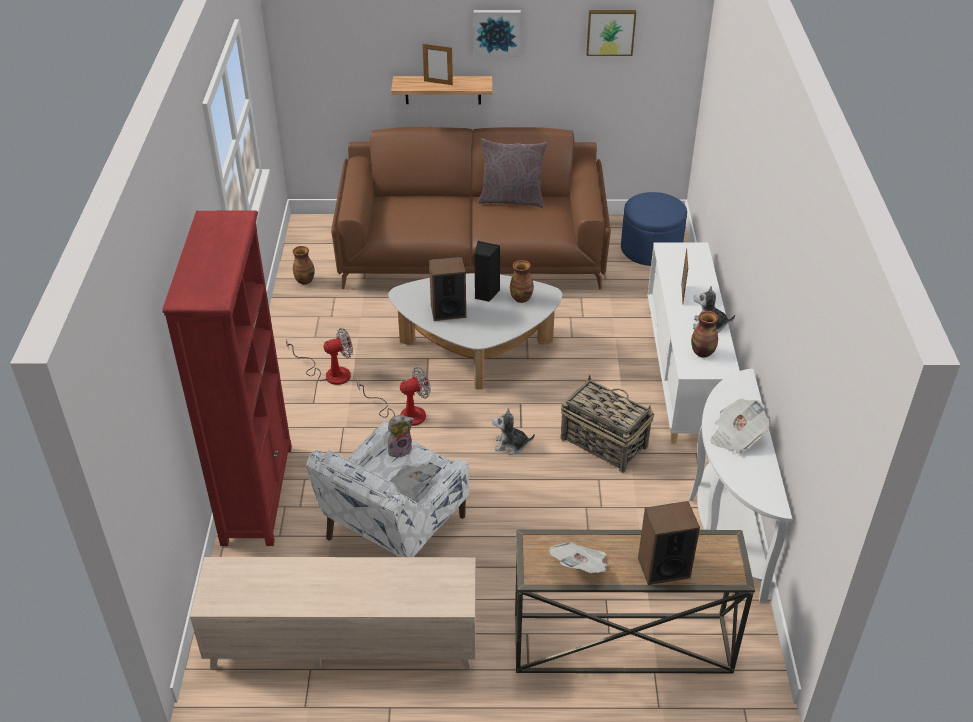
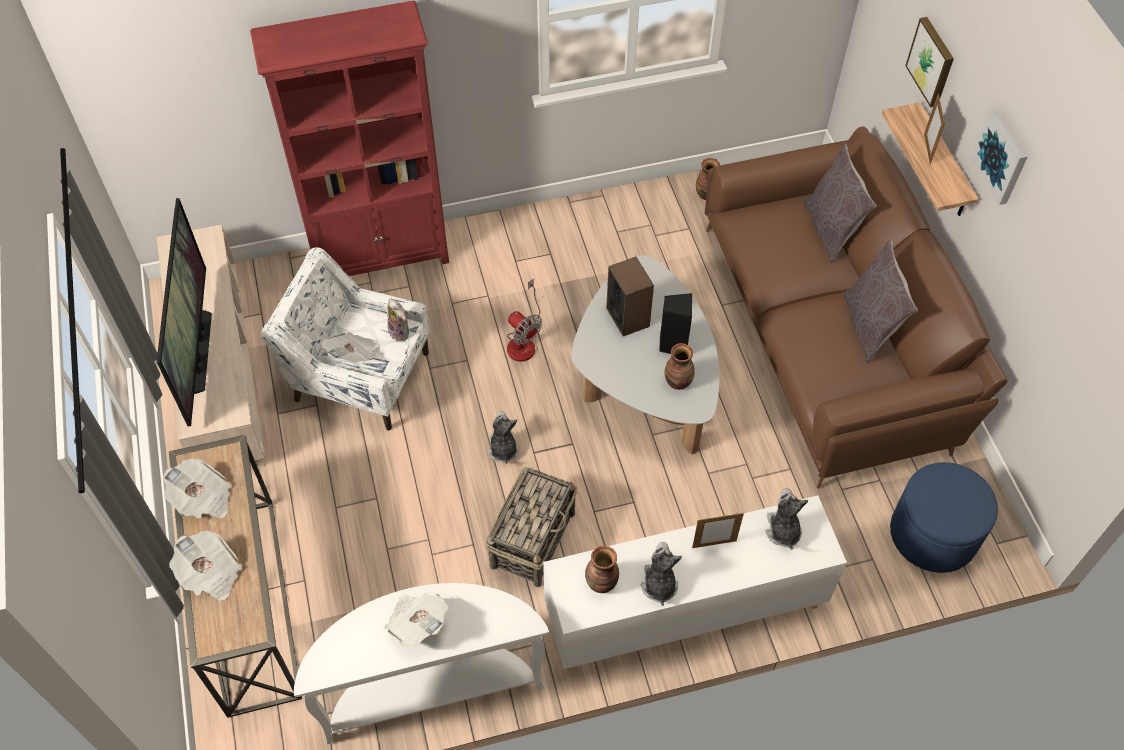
camera: 75 degrees right, 15 degrees up
fan [286,328,353,385] -> none
picture [586,10,636,56] -> picture moved to [905,17,954,107]
speaker [638,501,700,585] -> newspaper [169,531,242,601]
none -> television [157,198,212,426]
none -> plush toy [765,488,808,550]
none -> grey pillow [804,144,876,263]

